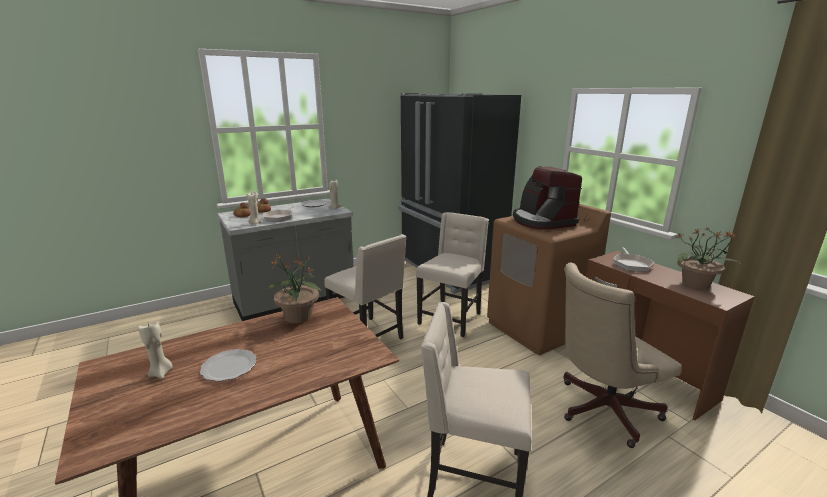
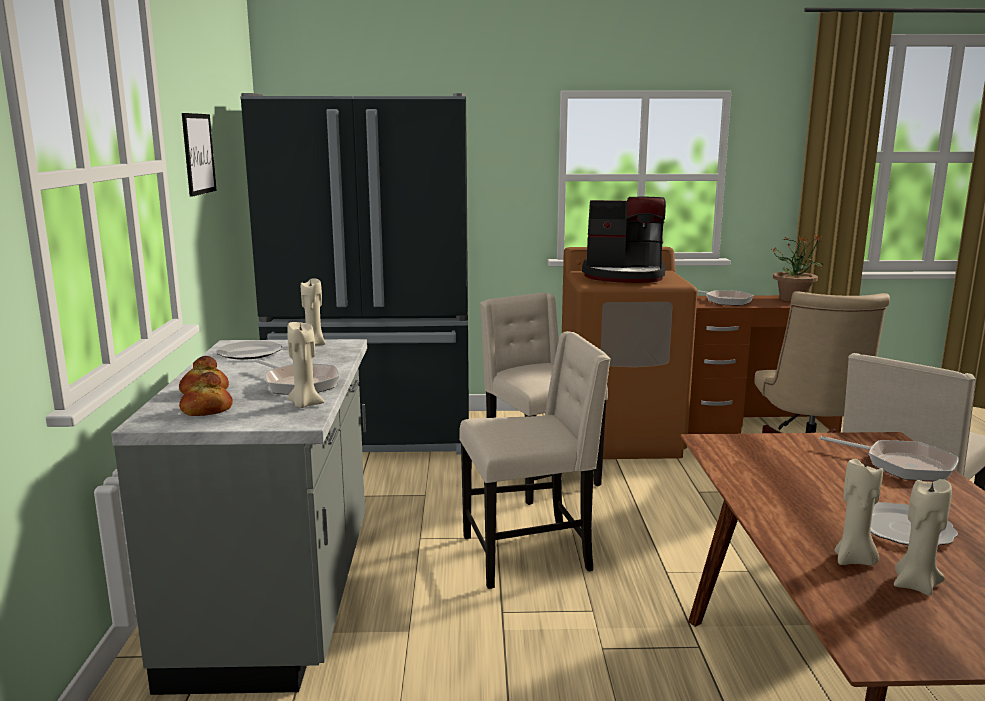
camera: 60 degrees left, 5 degrees down
potted plant [266,253,321,323] -> none
none -> picture [182,113,217,197]
none -> frying pan [820,436,958,481]
none -> beige candle [835,459,883,565]

